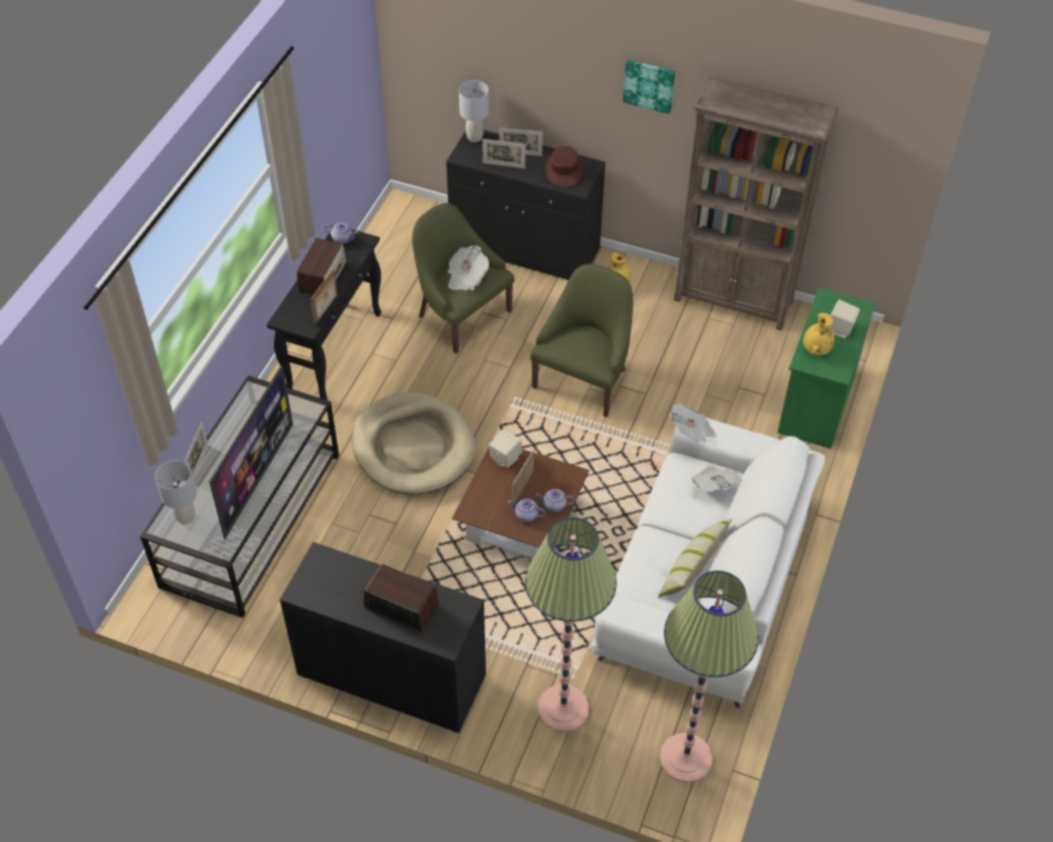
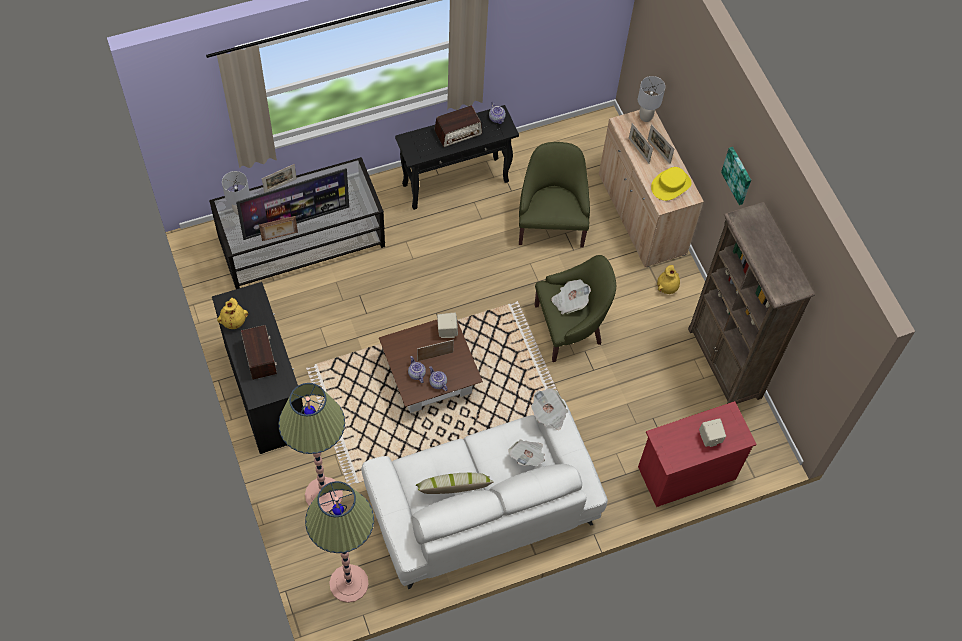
camera: 45 degrees right, 10 degrees up
picture frame [310,268,338,326] -> picture frame moved to [259,216,298,241]
beige dog bed [352,392,476,495] -> none
black cabinet [446,130,605,280] -> beige cabinet [599,110,704,267]
newspaper [448,245,489,291] -> newspaper moved to [551,279,591,314]
brown hat [546,146,583,187] -> yellow hat [651,167,692,201]
green dresser [777,288,876,449] -> red dresser [638,401,757,507]
yellow vase [803,313,834,355] -> yellow vase moved to [217,298,248,329]

